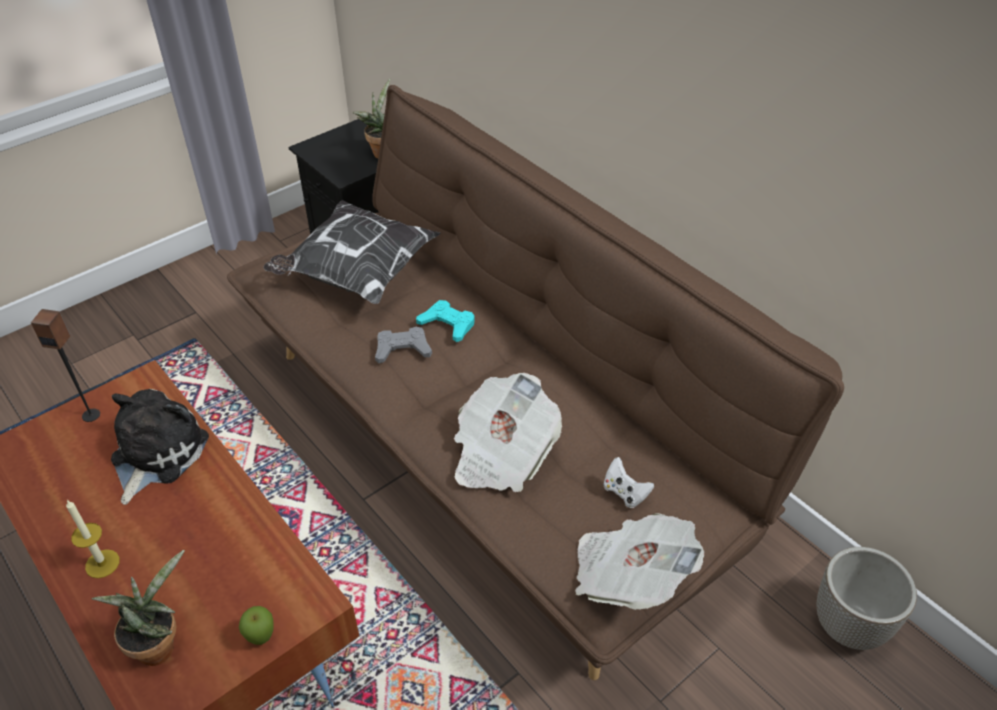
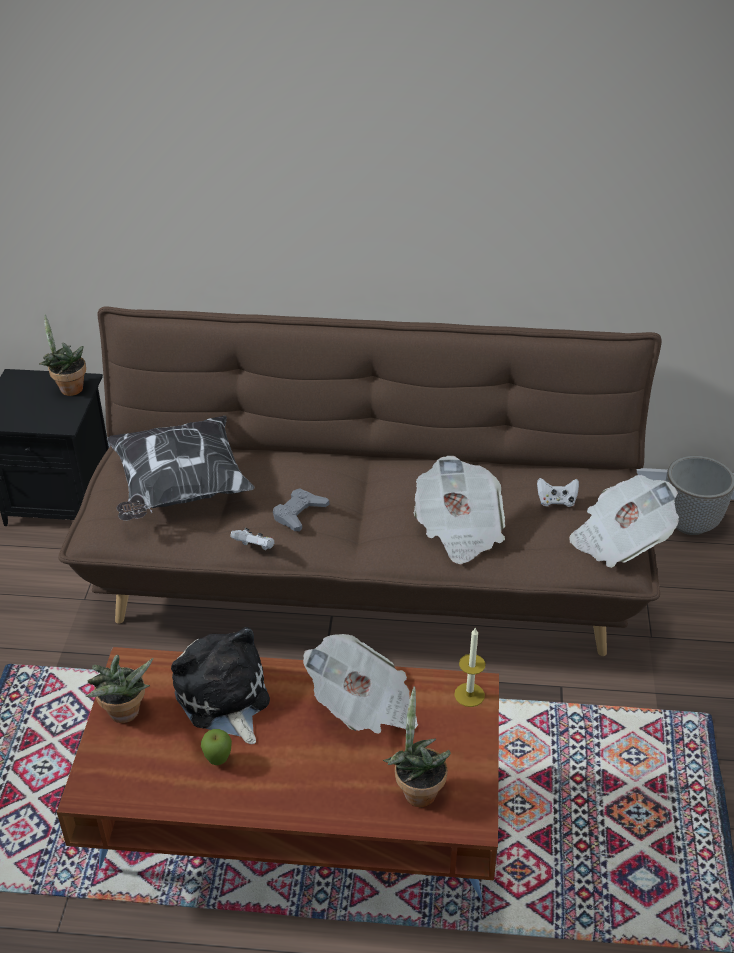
camera: 45 degrees left, 5 degrees down
speaker [31,309,100,422] -> potted plant [86,655,153,723]
candle [66,500,120,578] -> candle moved to [454,627,486,707]
apple [239,606,274,645] -> apple moved to [201,729,232,765]
turquoise game controller [416,300,475,342] -> none
none -> white game controller [230,528,275,550]
none -> newspaper [303,634,418,734]

